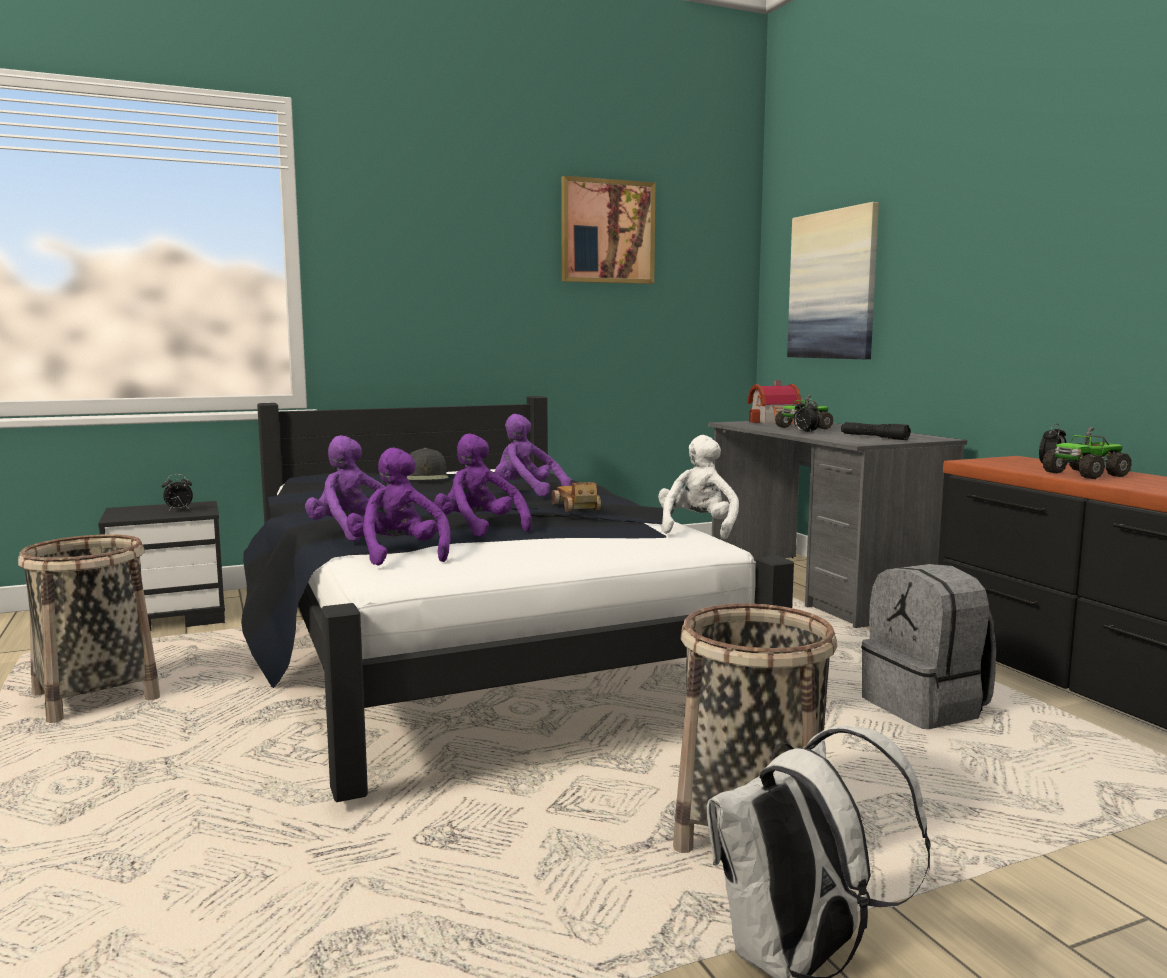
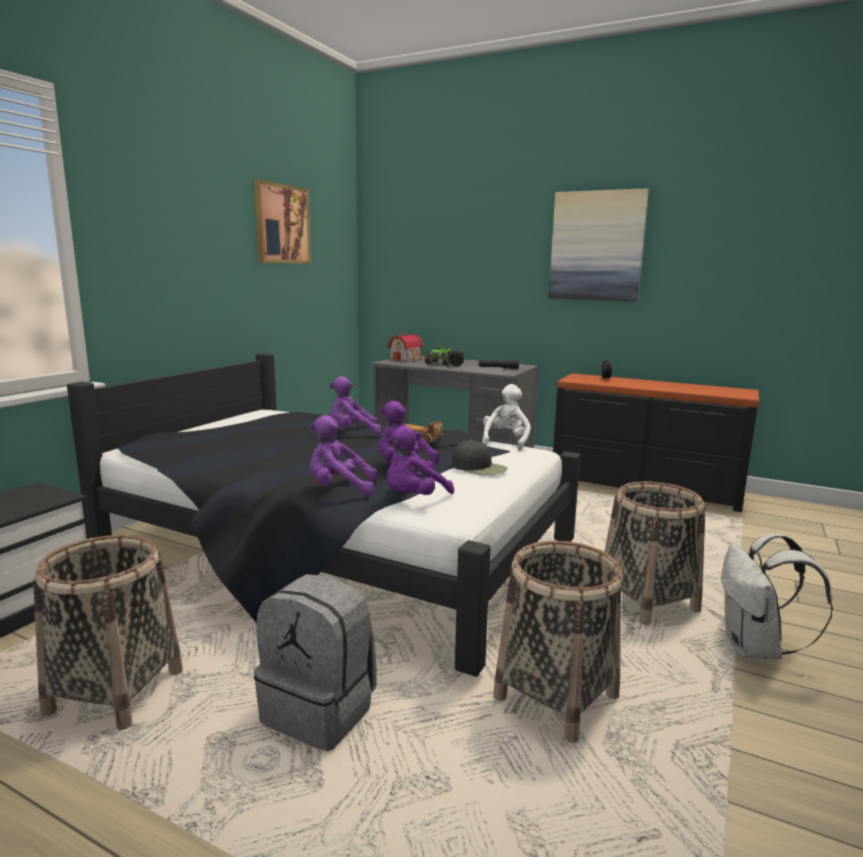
camera: 40 degrees left, 5 degrees up
alarm clock [162,474,193,511] -> none
purple plush toy [346,447,450,565] -> purple plush toy turned 75 degrees counterclockwise [387,426,454,495]
black cap [407,448,449,480] -> black cap moved to [452,440,508,476]
white plush toy [658,435,739,539] -> white plush toy turned 45 degrees clockwise [482,384,531,451]
picture [787,202,879,359] -> picture moved to [549,188,649,302]
grey backpack [861,564,996,729] -> grey backpack moved to [254,574,377,751]
toy truck [1042,427,1132,479] -> none
none -> basket [493,541,623,743]

